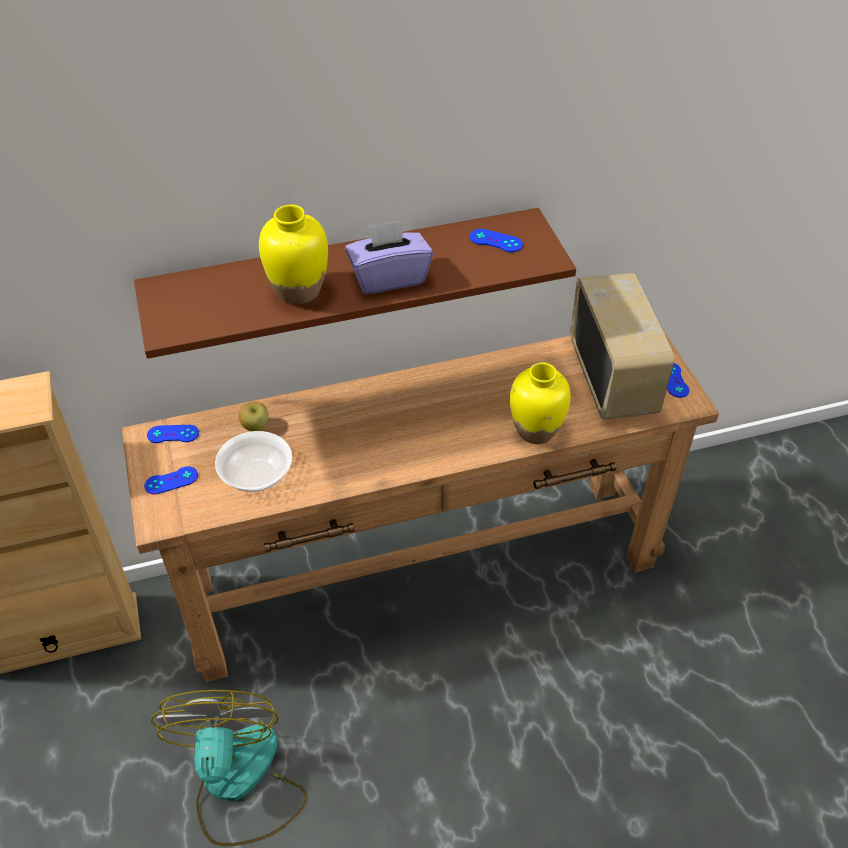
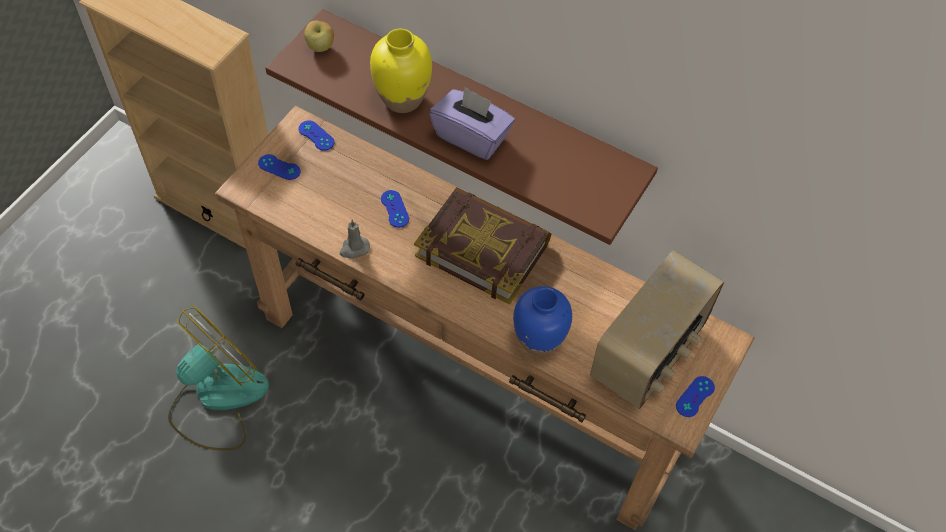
camera: 45 degrees right, 10 degrees up
bowl [215,431,292,492] -> none
apple [238,401,269,431] -> apple moved to [304,21,334,52]
blue game controller [470,229,523,252] -> blue game controller moved to [381,190,409,228]
yellow vase [510,363,571,444] -> blue vase [513,286,572,355]
none -> grey candle [340,220,370,259]
none -> book [414,187,551,305]

